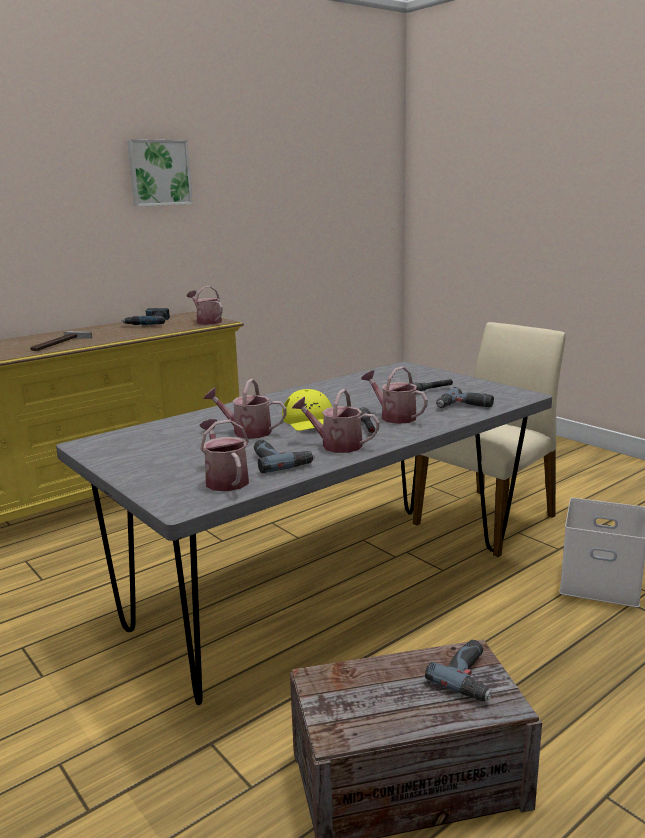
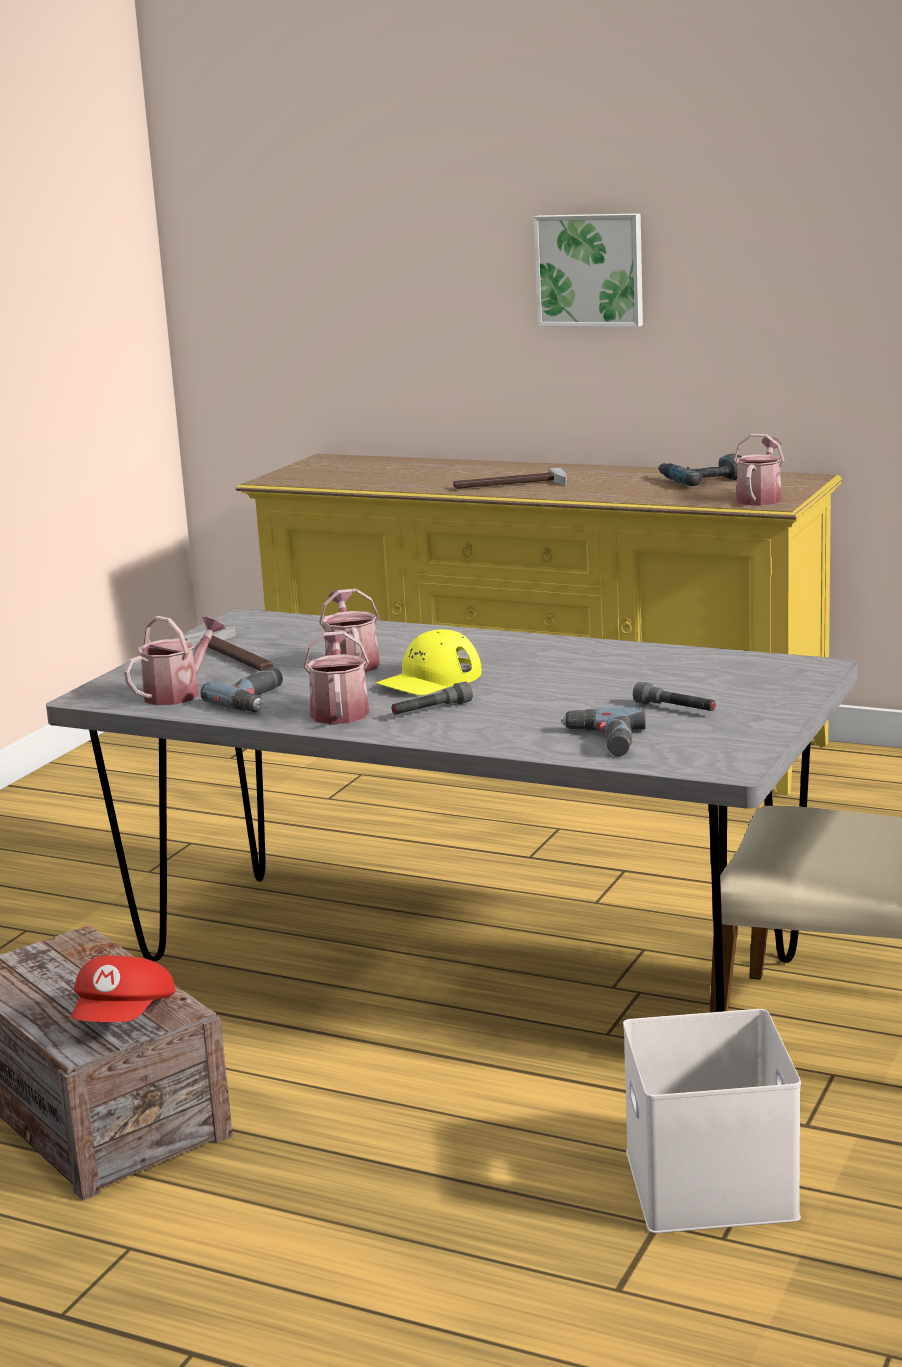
camera: 65 degrees right, 0 degrees up
picture [127,139,193,207] -> picture moved to [533,213,643,327]
watering can [361,366,428,424] -> none
power drill [425,640,492,702] -> red cap [71,956,176,1022]
none -> hammer [184,626,273,671]

